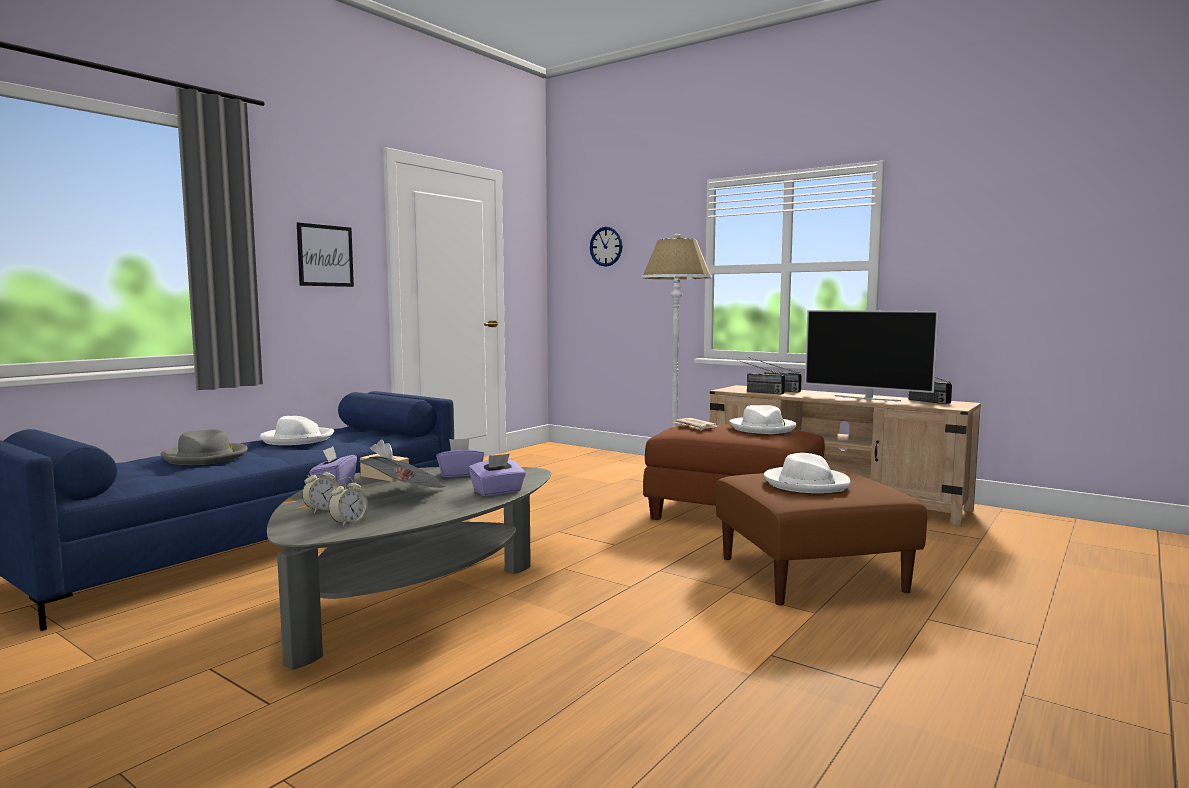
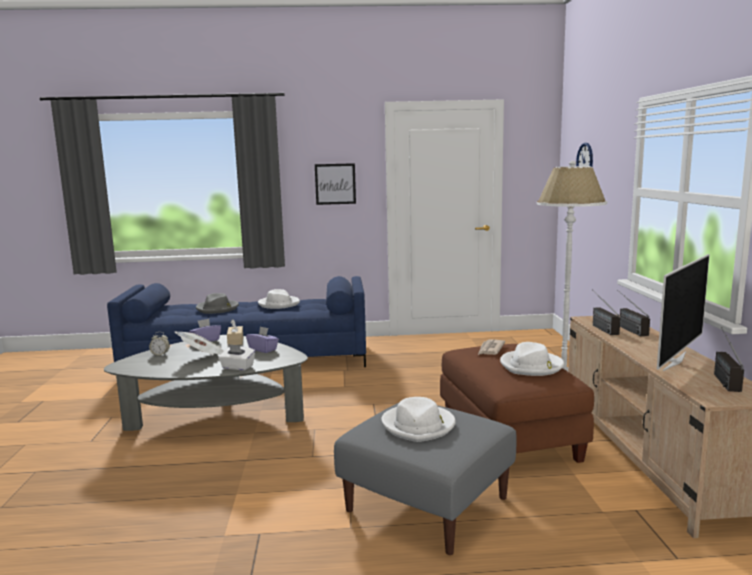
camera: 50 degrees right, 5 degrees up
alarm clock [328,477,368,527] -> none
purple tissue box [469,454,526,496] -> white tissue box [218,344,255,370]
brown ottoman [716,470,927,605] -> grey ottoman [334,403,517,555]
television [805,310,939,401] -> television turned 135 degrees counterclockwise [657,254,710,371]

